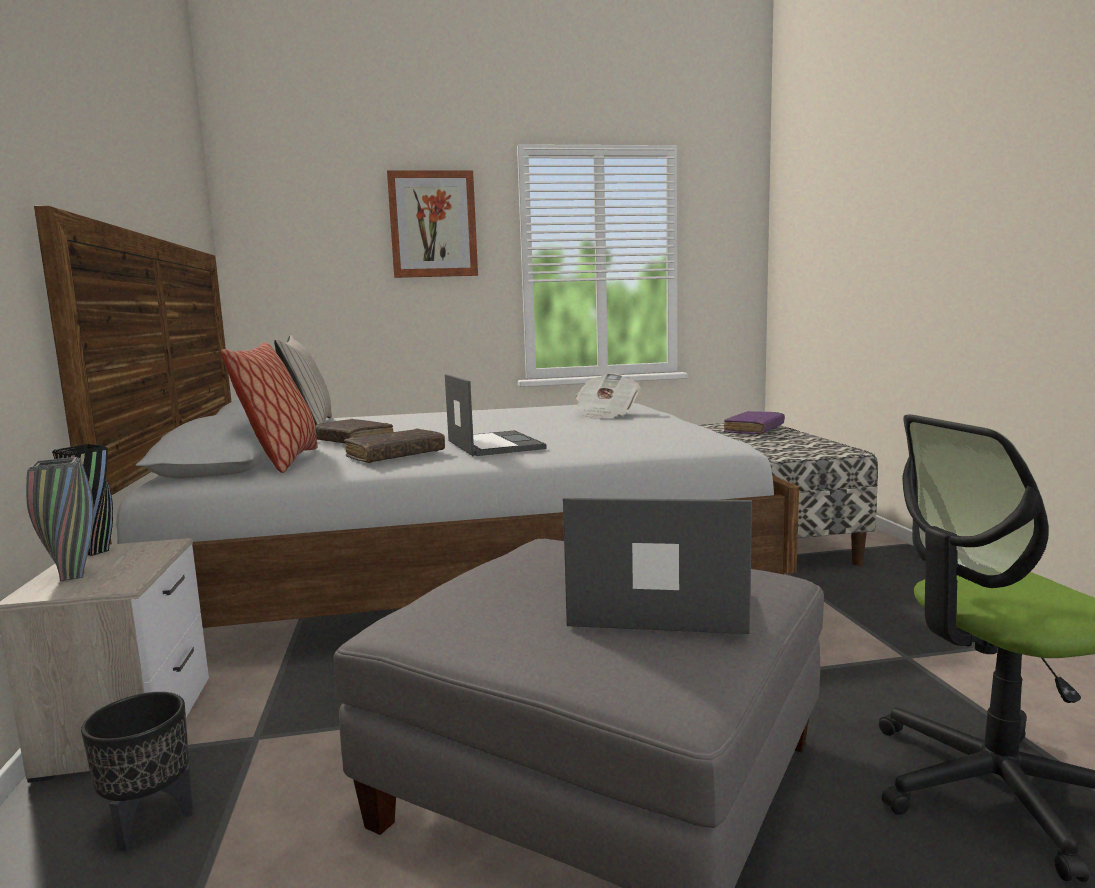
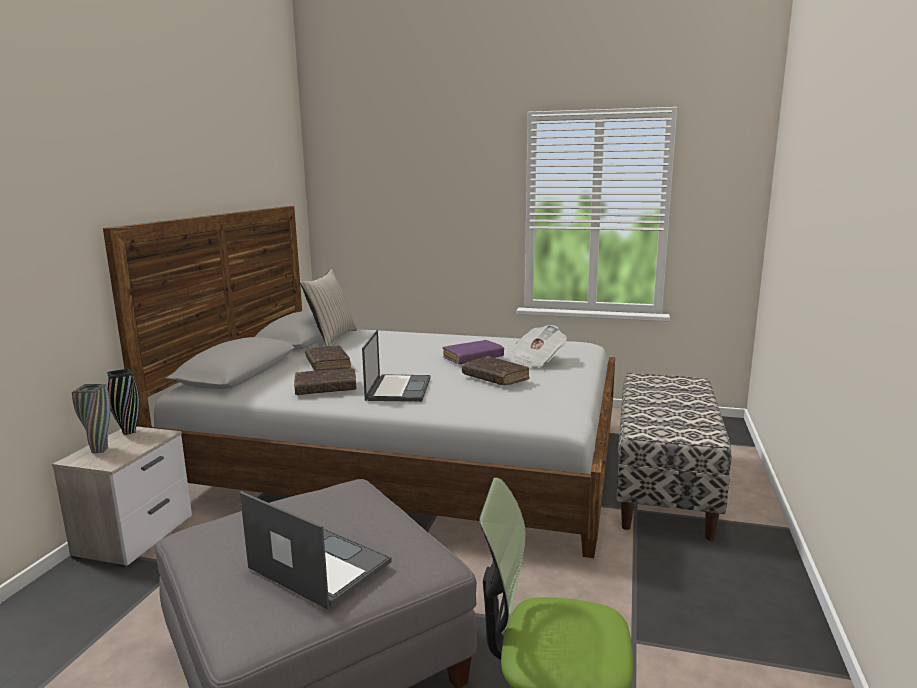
camera: 25 degrees right, 5 degrees up
black planter [81,692,193,851] -> none
pillow [221,342,318,473] -> none
picture [387,170,478,278] -> none
purple book [724,411,785,434] -> purple book moved to [443,340,504,364]
none -> brown book [462,356,530,386]

